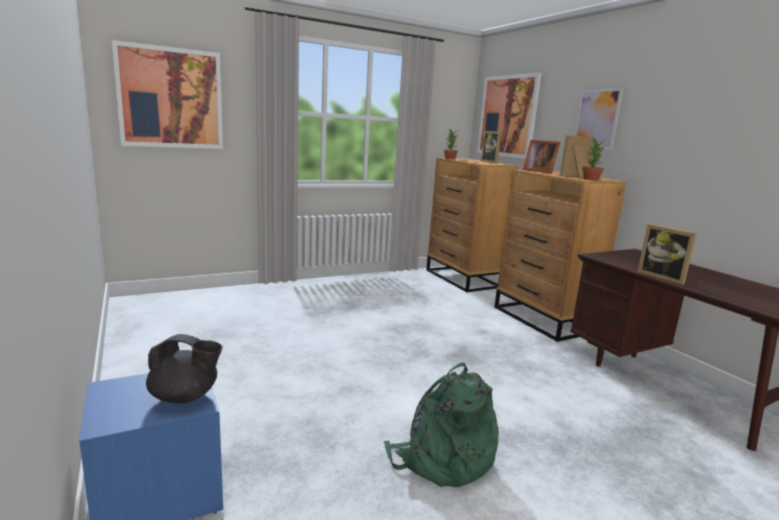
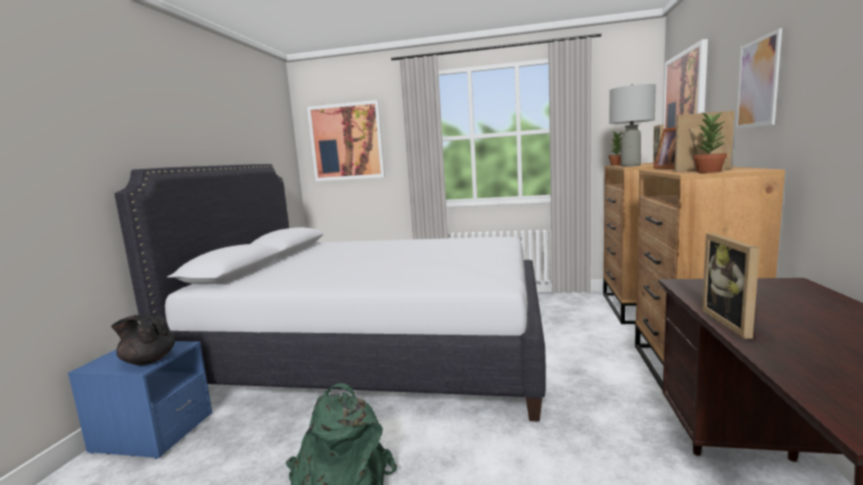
camera: 40 degrees right, 5 degrees down
black teapot [146,334,222,403] -> black teapot turned 150 degrees clockwise [111,314,175,365]
none -> white bed [114,164,546,422]
none -> grey table lamp [609,84,656,167]

